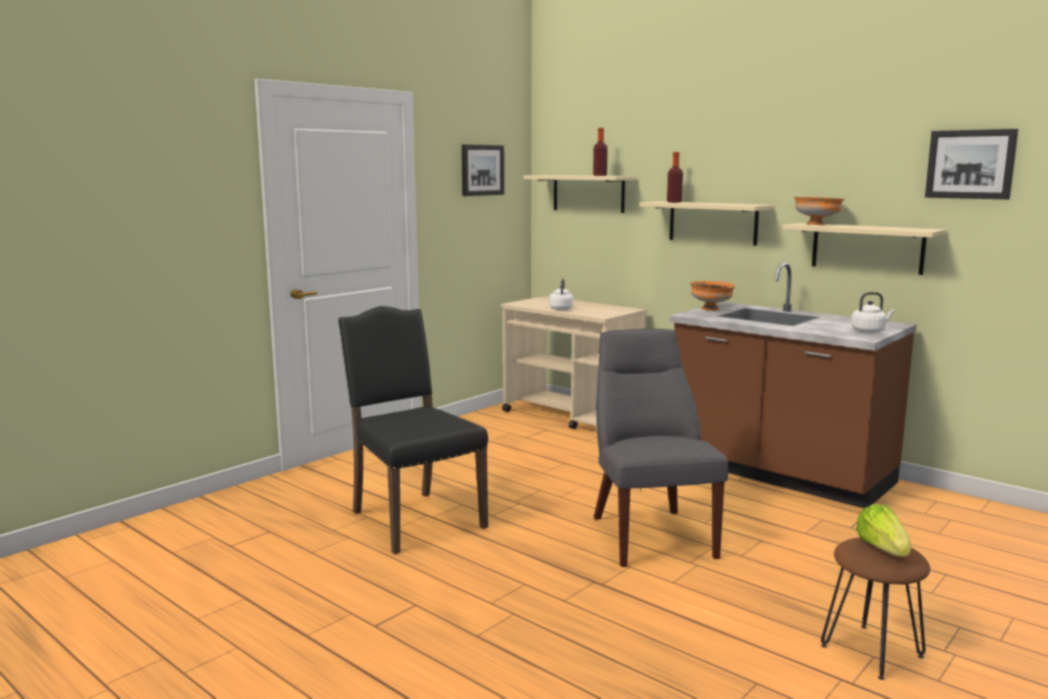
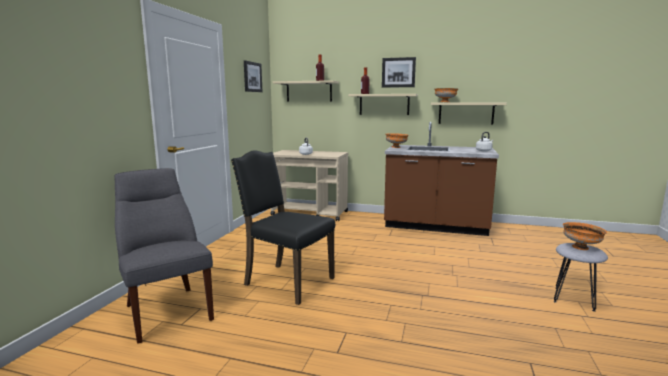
camera: 25 degrees left, 0 degrees up
grey chair [594,329,728,567] -> grey chair moved to [114,168,214,344]
brown stool [821,537,930,680] -> grey stool [553,243,608,312]
lettuce [856,504,911,556] -> orange bowl [563,222,607,250]
picture [925,129,1018,199] -> picture moved to [382,57,416,88]

